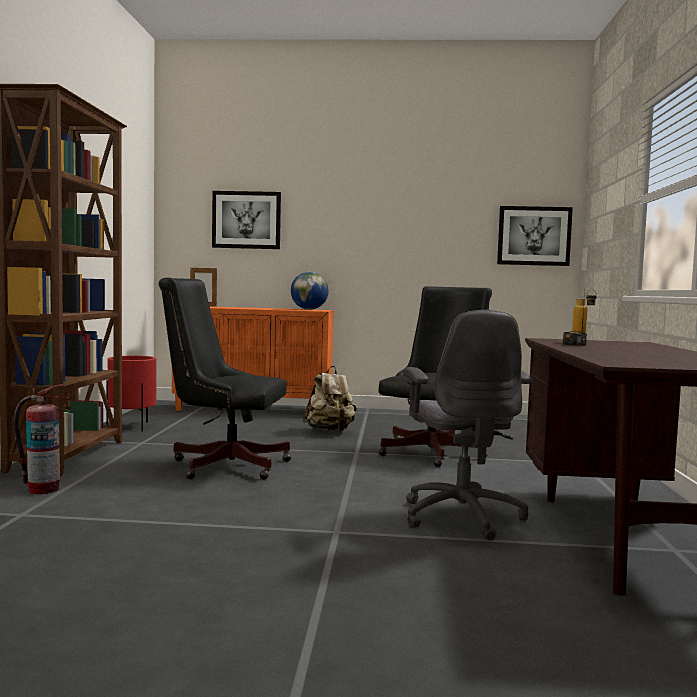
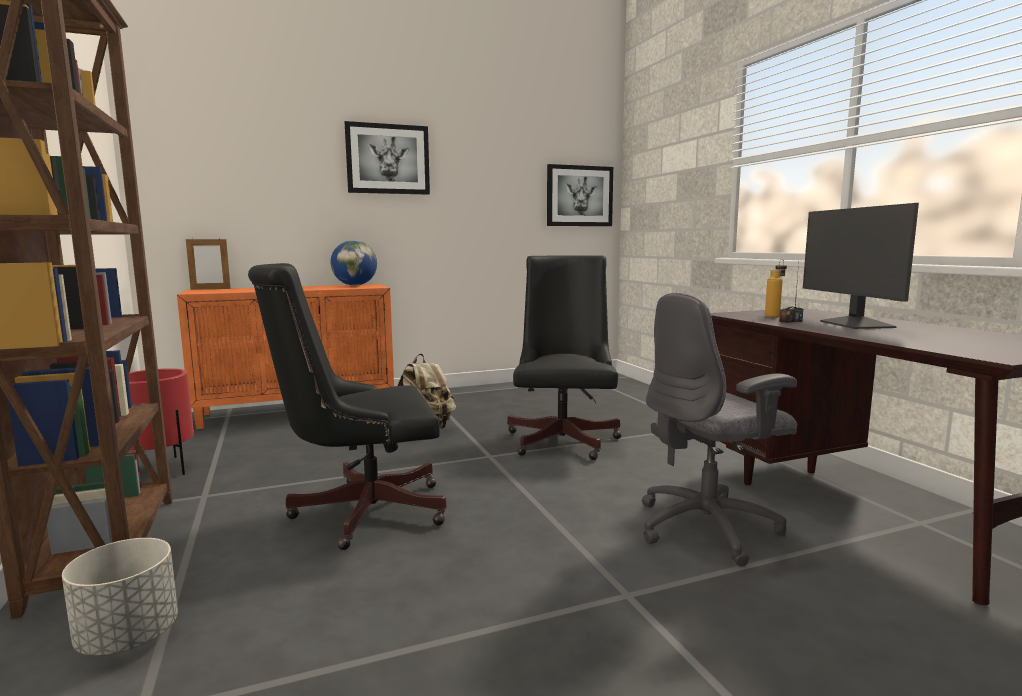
camera: 25 degrees left, 5 degrees up
fire extinguisher [13,384,70,494] -> grey planter [62,538,178,656]
picture [212,191,281,249] -> picture moved to [345,121,430,195]
grey office chair [403,310,532,540] -> grey office chair turned 105 degrees clockwise [642,293,797,567]
none -> monitor [803,203,919,329]

